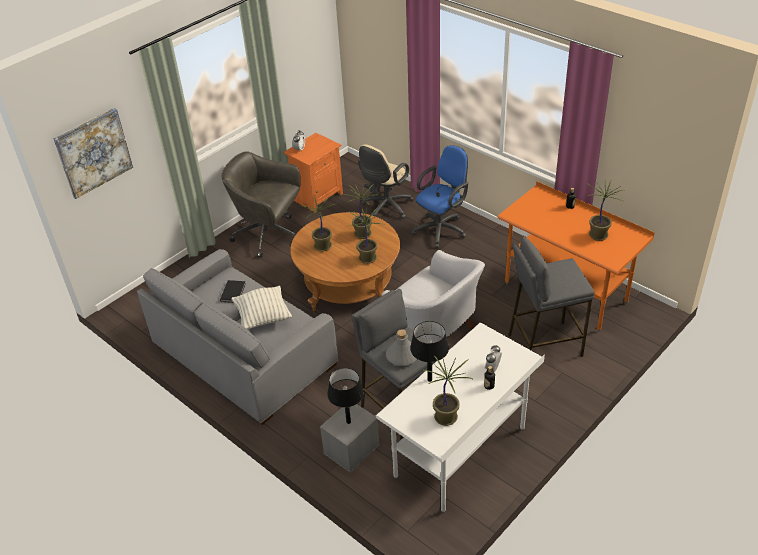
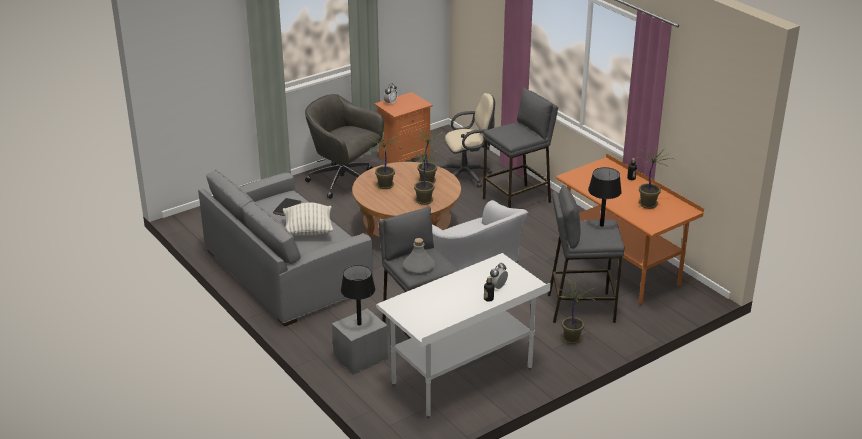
camera: 10 degrees right, 10 degrees down
picture [53,108,133,199] -> none
beige office chair [358,145,414,219] -> beige office chair turned 150 degrees counterclockwise [440,93,495,188]
black table lamp [410,321,449,382] -> black table lamp moved to [588,167,622,227]
blue office chair [411,145,468,248] -> grey stool [483,87,558,208]
potted plant [424,355,473,426] -> potted plant moved to [557,281,597,344]

